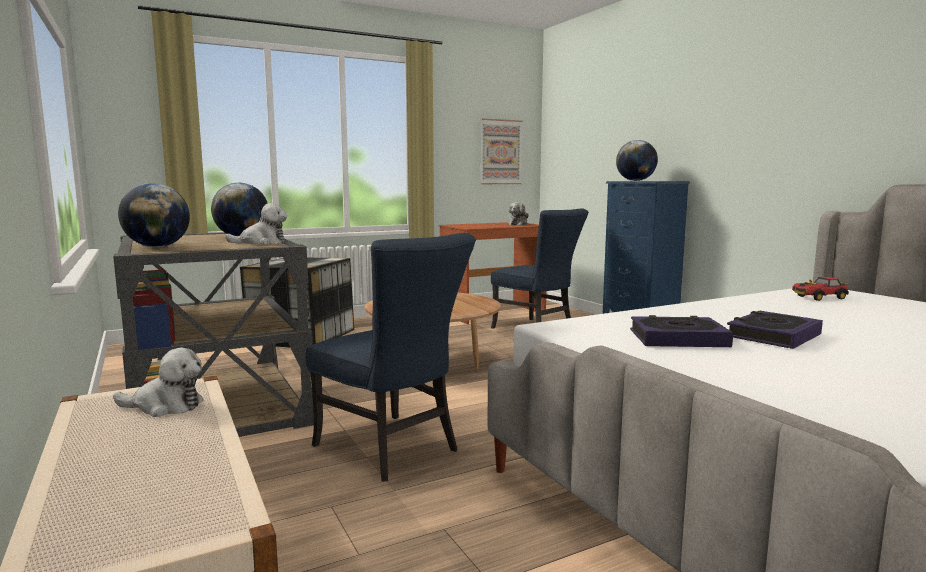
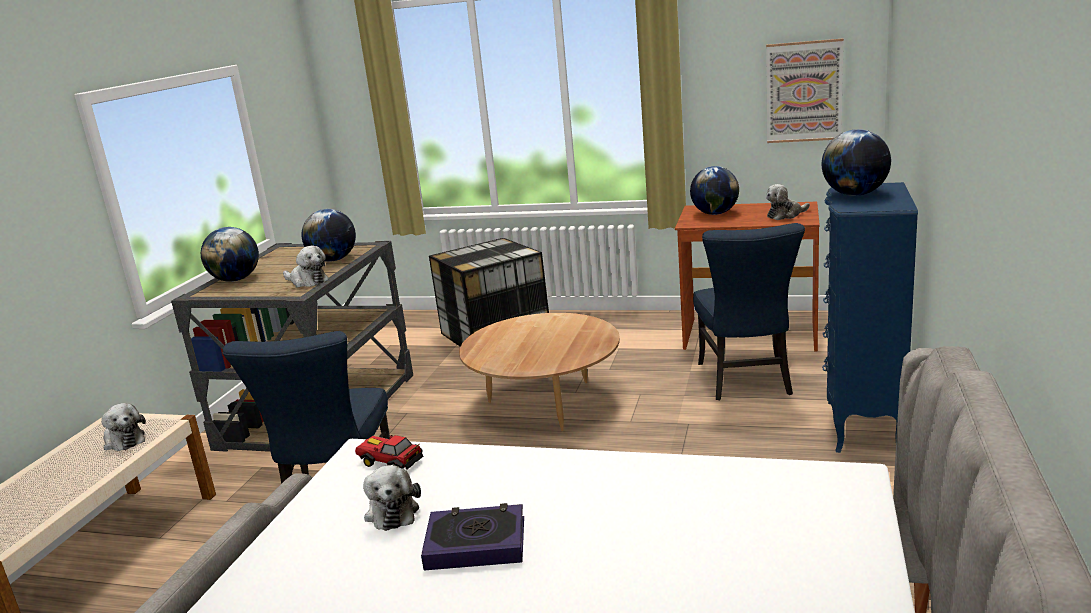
camera: 45 degrees right, 10 degrees up
book [630,315,733,347] -> plush toy [363,465,421,531]
toy car [792,277,849,301] -> toy car moved to [355,435,423,470]
none -> globe [690,166,739,215]

